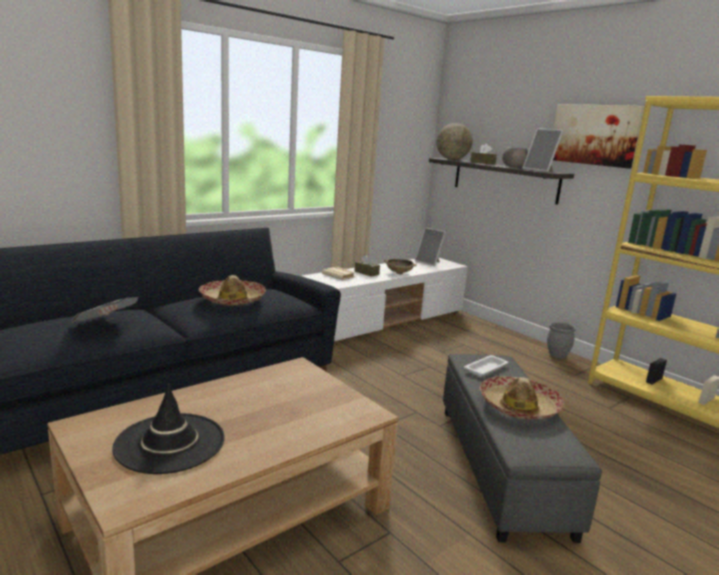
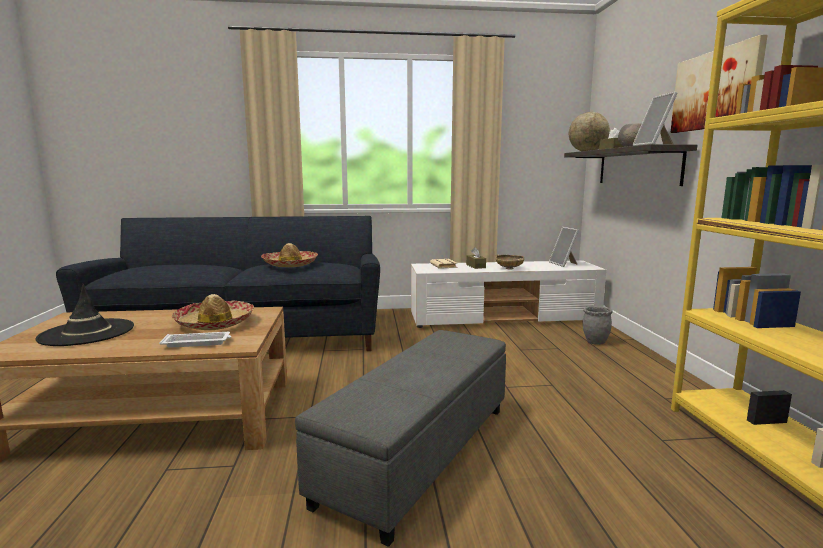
camera: 35 degrees right, 5 degrees down
newspaper [71,297,139,322] -> none
white tray [464,355,508,376] -> white tray moved to [159,332,231,348]
hat [480,376,564,419] -> hat moved to [172,294,254,330]
grey planter [547,322,576,359] -> grey planter moved to [582,306,613,345]

